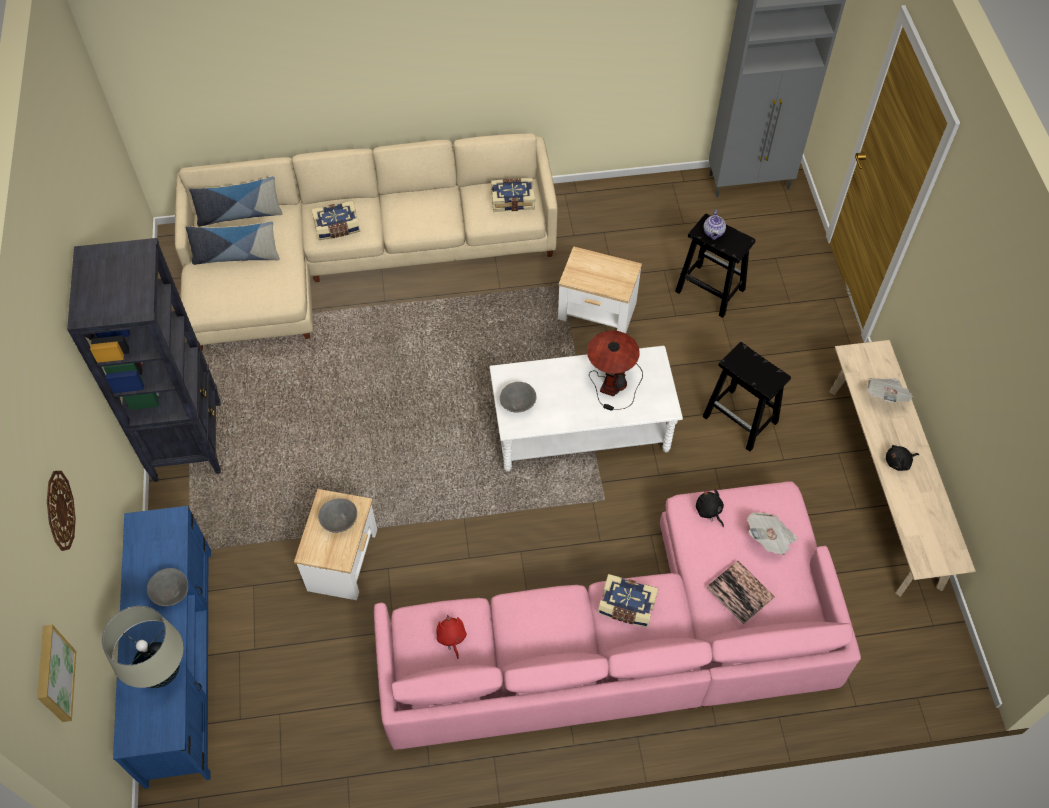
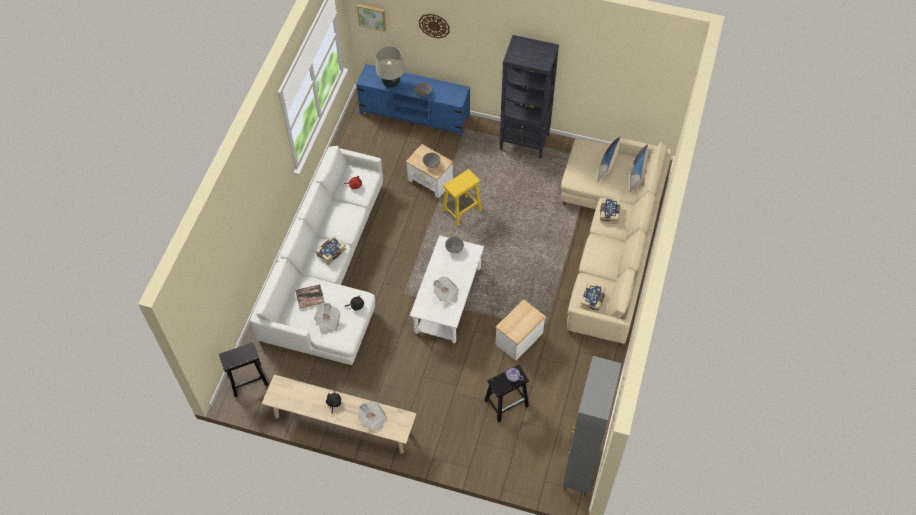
camera: 115 degrees right, 0 degrees up
pink sofa [374,482,861,750] -> white sofa [250,146,383,367]
table lamp [587,331,643,411] -> newspaper [433,277,459,303]
black stool [702,342,791,452] -> black stool moved to [219,342,268,397]
none -> yellow stool [442,169,482,226]

